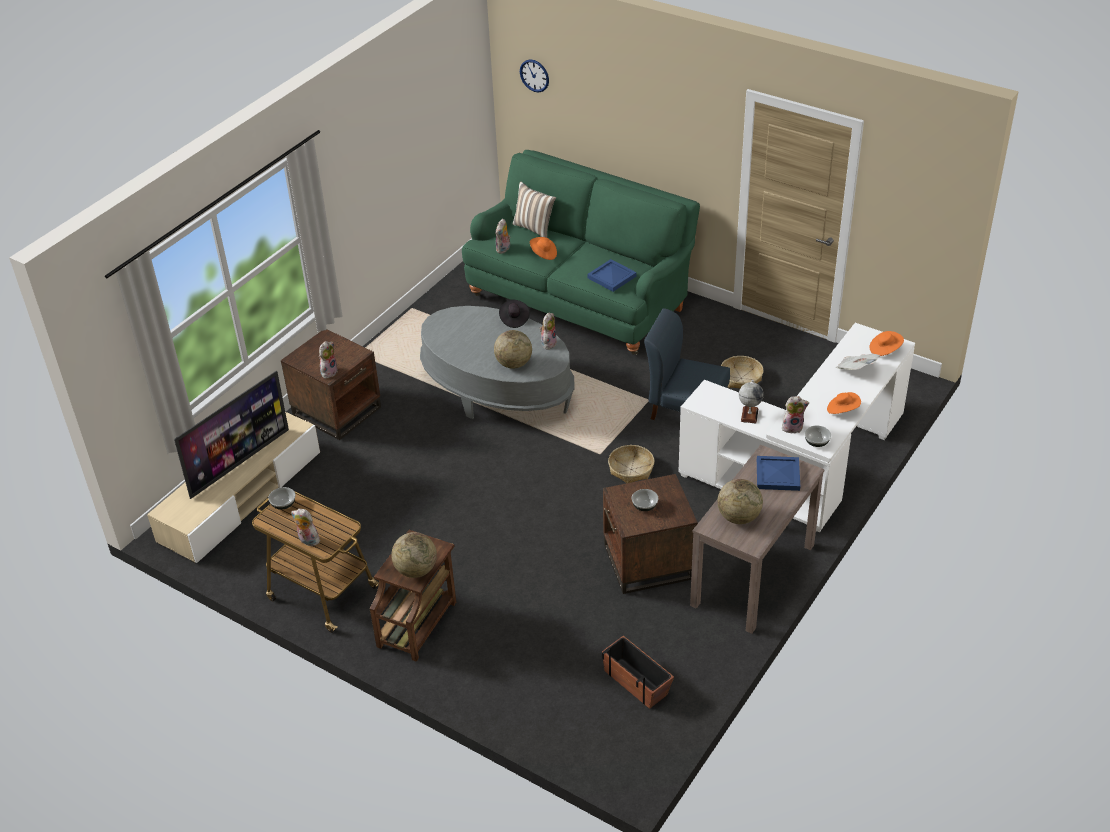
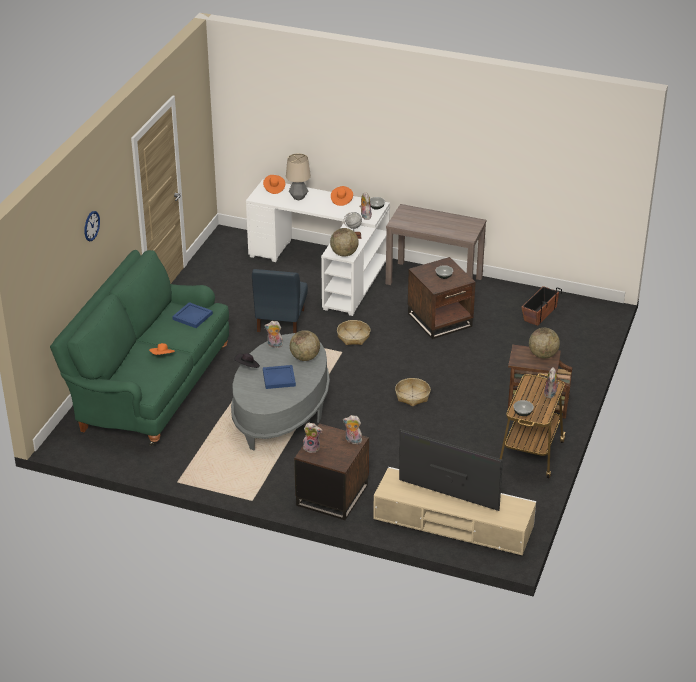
camera: 105 degrees left, 5 degrees down
plush toy [495,219,511,254] -> plush toy moved to [303,423,322,453]
pillow [513,182,556,238] -> none
wall clock [520,59,549,92] -> wall clock moved to [84,211,100,241]
globe [717,479,763,524] -> globe moved to [330,228,359,257]
basket [721,356,764,388] -> basket moved to [395,378,431,406]
blue tray [757,456,800,491] -> blue tray moved to [263,365,296,389]
newspaper [835,354,880,370] -> table lamp [286,153,311,200]

